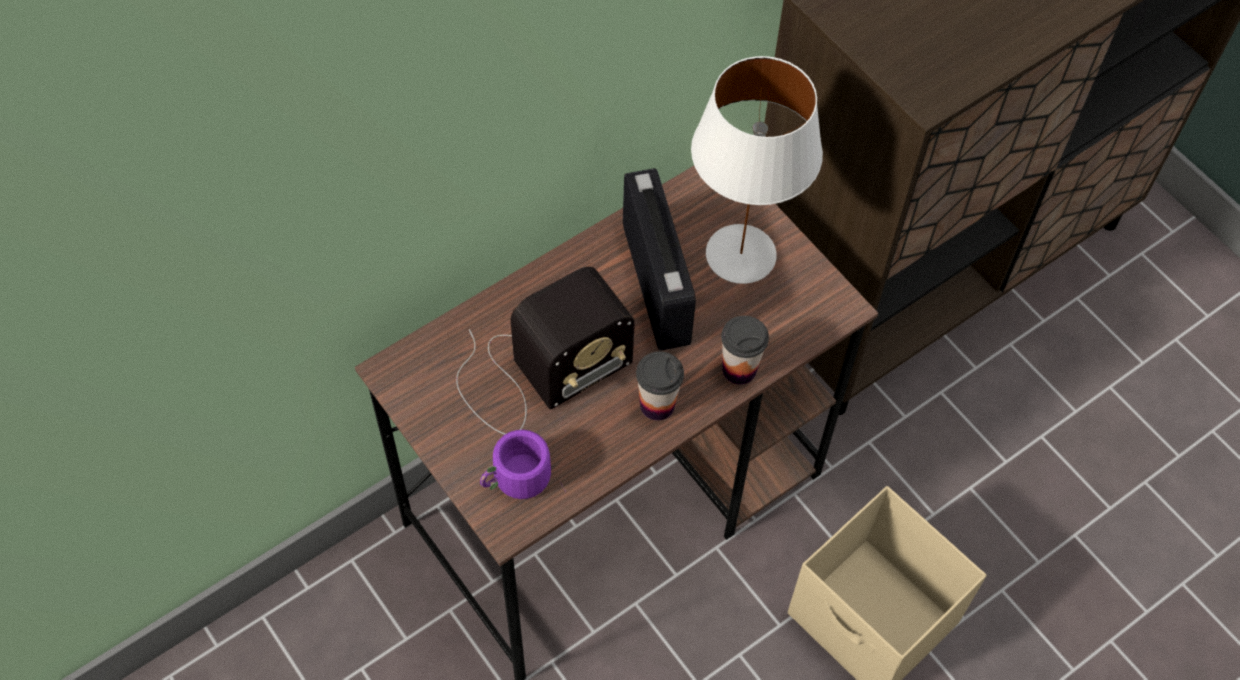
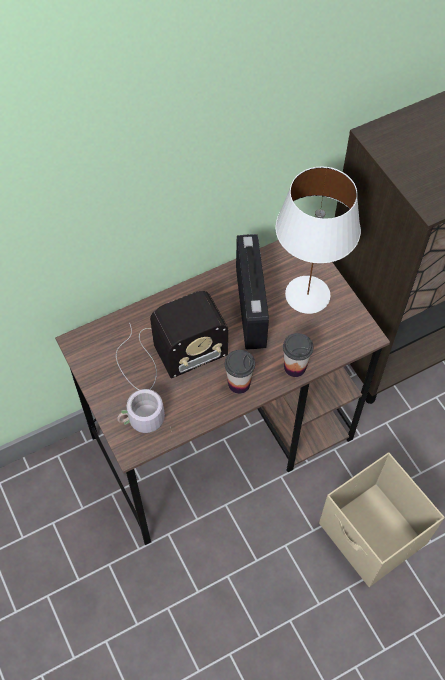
camera: 10 degrees right, 0 degrees up
purple mug [480,430,566,499] -> grey mug [117,389,172,433]

